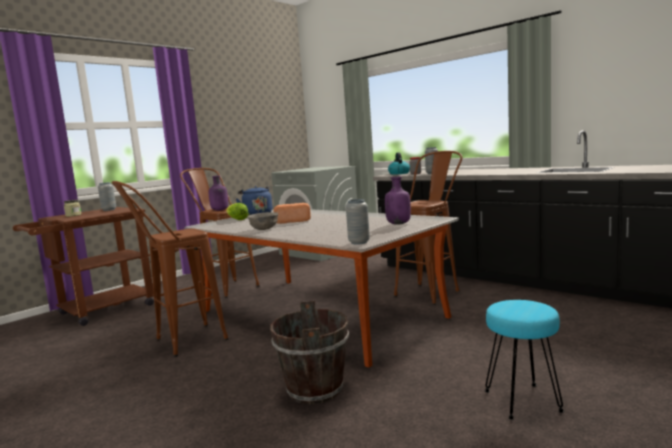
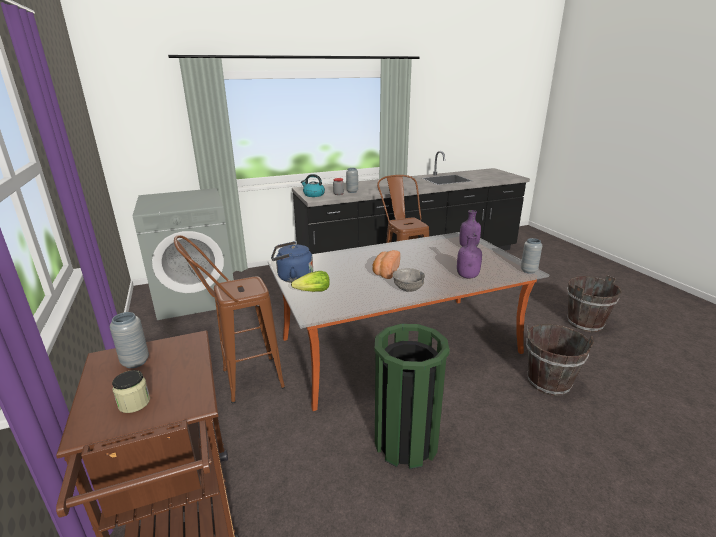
camera: 65 degrees left, 15 degrees up
brown stool [112,181,228,357] -> green trash can [375,324,450,469]
purple bottle [209,176,228,211] -> purple bottle moved to [457,234,482,278]
turquoise stool [485,300,564,420] -> brown bucket [567,275,622,332]

